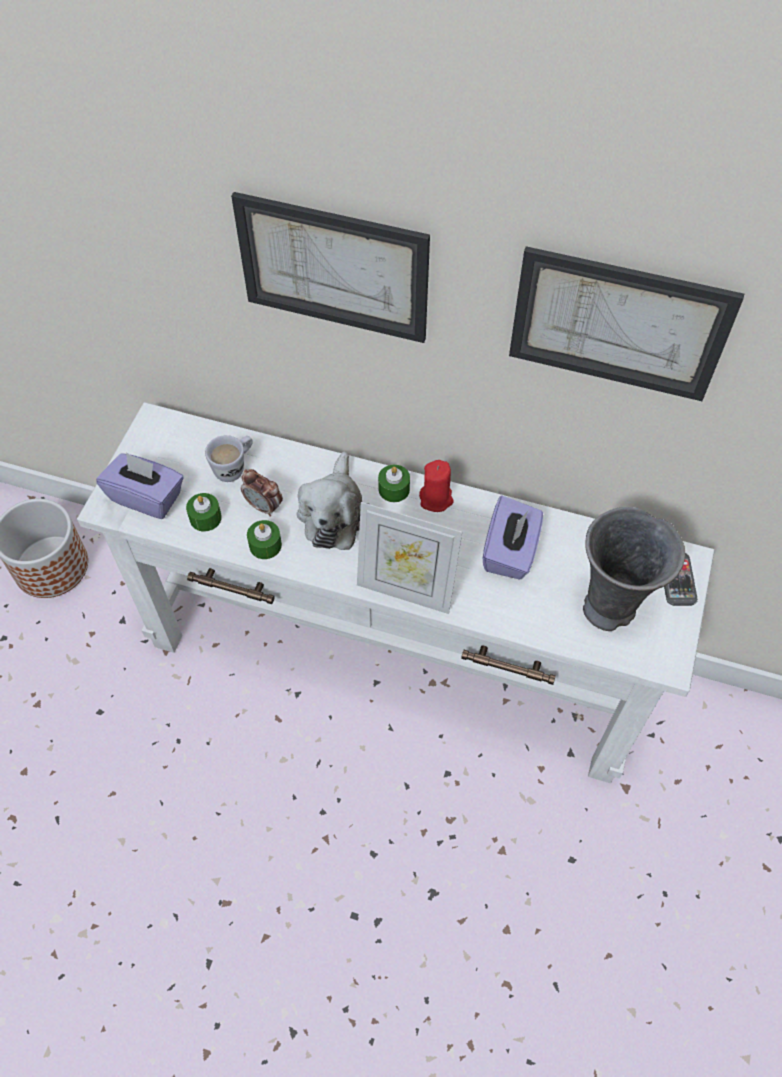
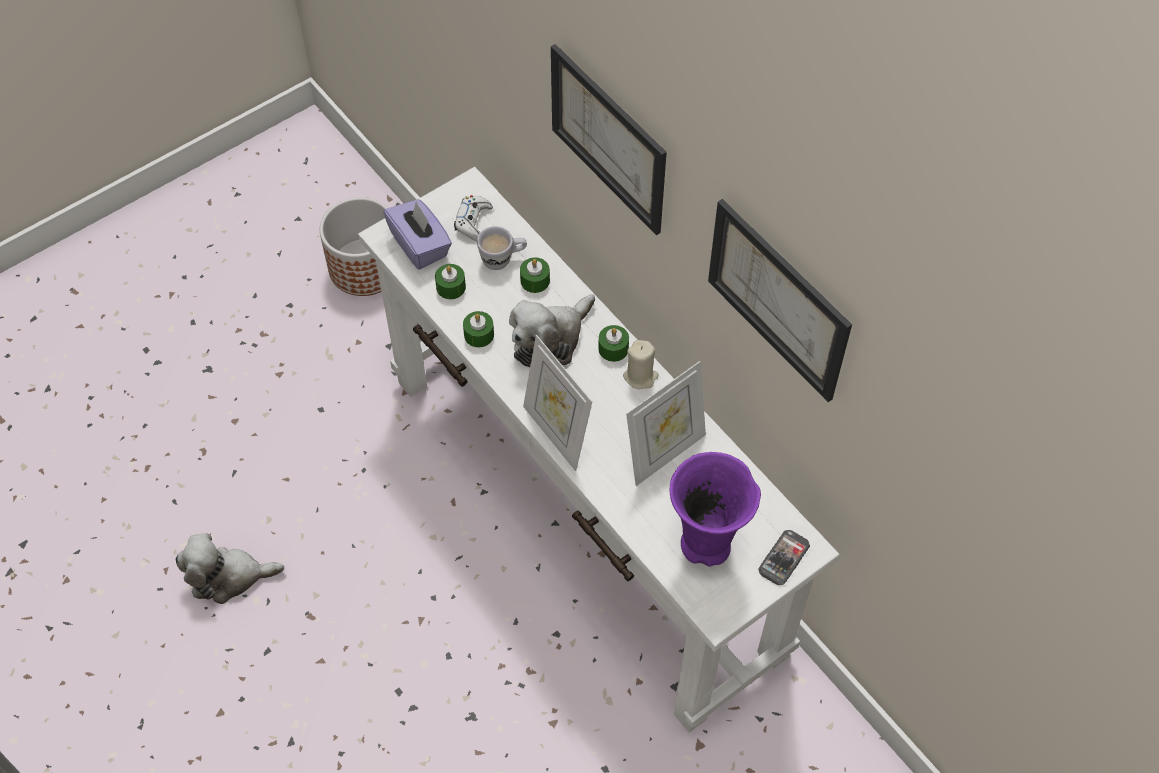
camera: 35 degrees right, 0 degrees up
alarm clock [241,469,283,517] -> none
red candle [419,460,454,512] -> beige candle [623,340,659,389]
purple tissue box [483,496,543,580] -> picture frame [626,361,706,486]
grey vase [583,507,685,631] -> purple vase [670,452,761,567]
none -> plush toy [175,533,284,604]
none -> white game controller [454,195,493,241]
none -> green candle [520,257,550,293]

